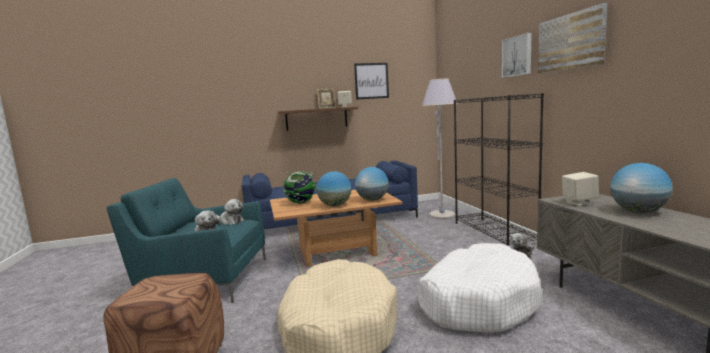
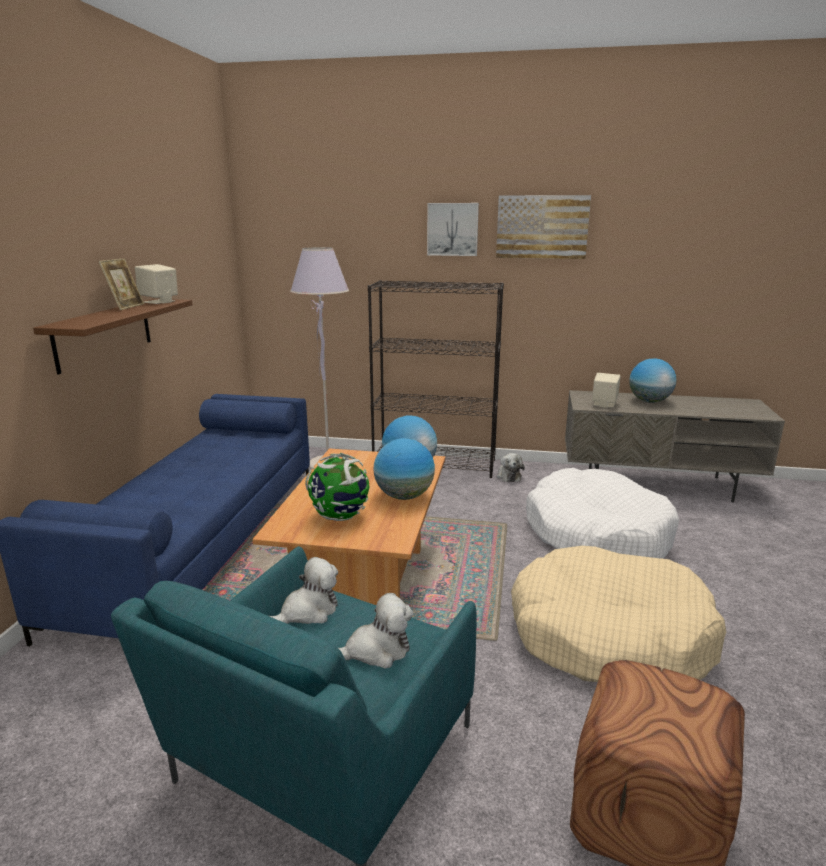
camera: 65 degrees left, 10 degrees up
picture [354,63,389,100] -> none

